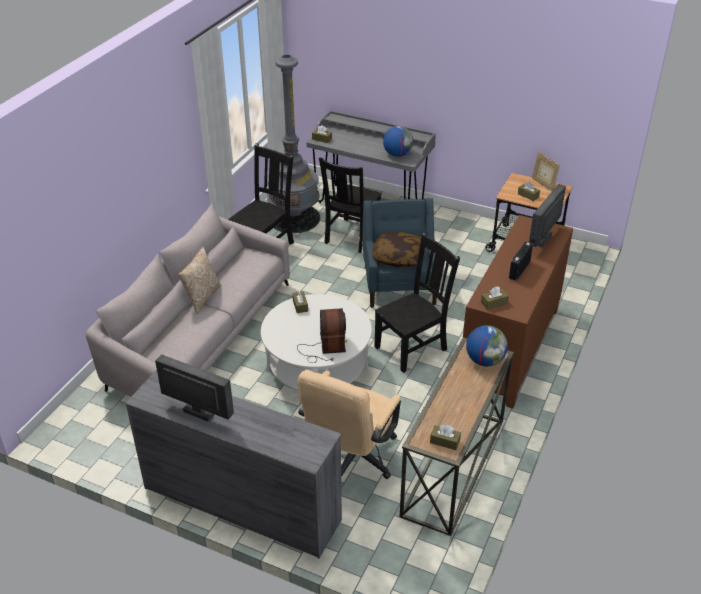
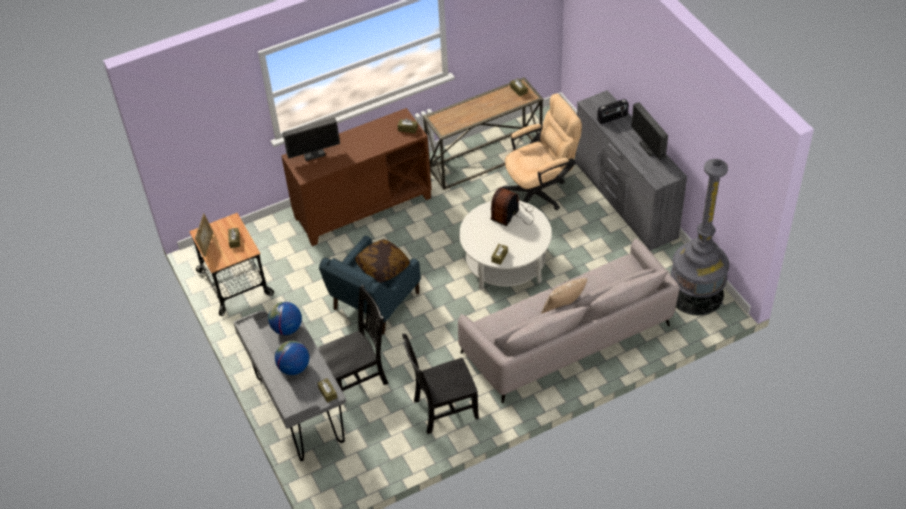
camera: 140 degrees left, 10 degrees up
grey floor lamp [267,54,320,233] -> grey floor lamp moved to [670,159,729,315]
black chair [374,232,460,373] -> none
globe [466,325,508,366] -> globe moved to [275,341,309,375]
radio [509,242,533,281] -> radio moved to [597,99,629,124]

